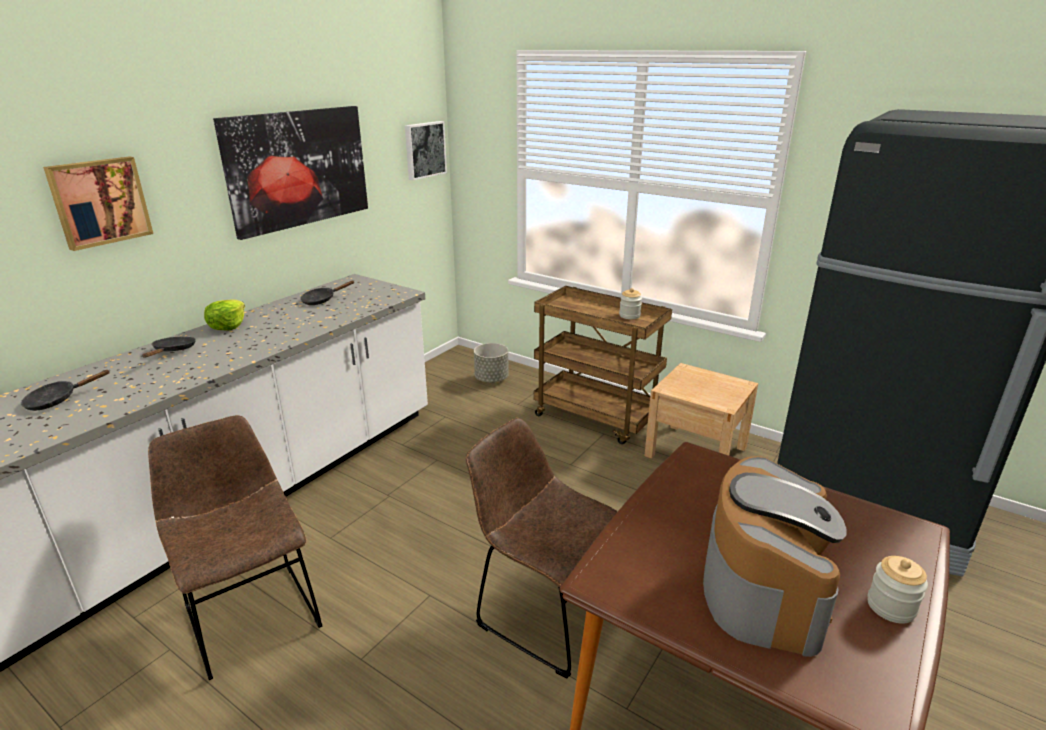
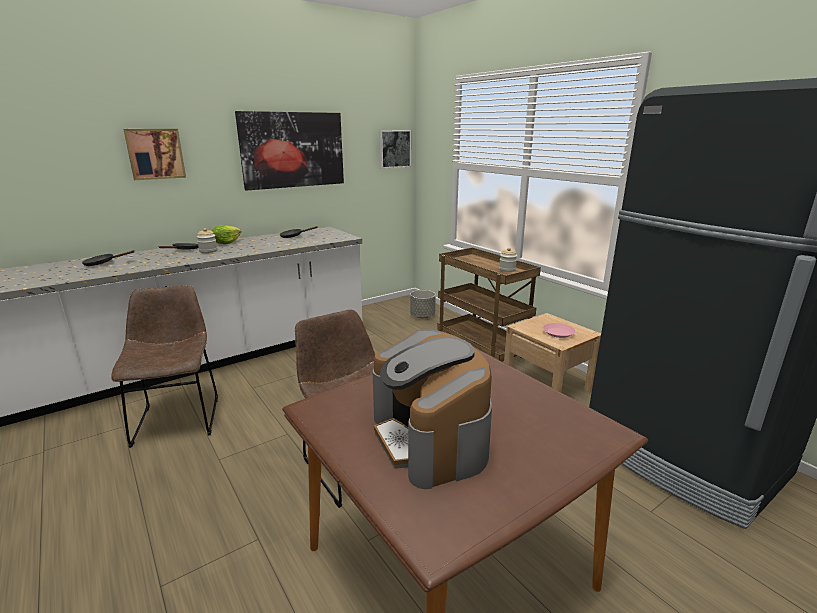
camera: 20 degrees right, 5 degrees down
coffee machine [703,456,846,657] -> coffee machine turned 120 degrees clockwise [372,329,492,489]
jar [868,556,928,624] -> jar moved to [197,228,217,253]
none -> pink plate [543,323,576,338]

